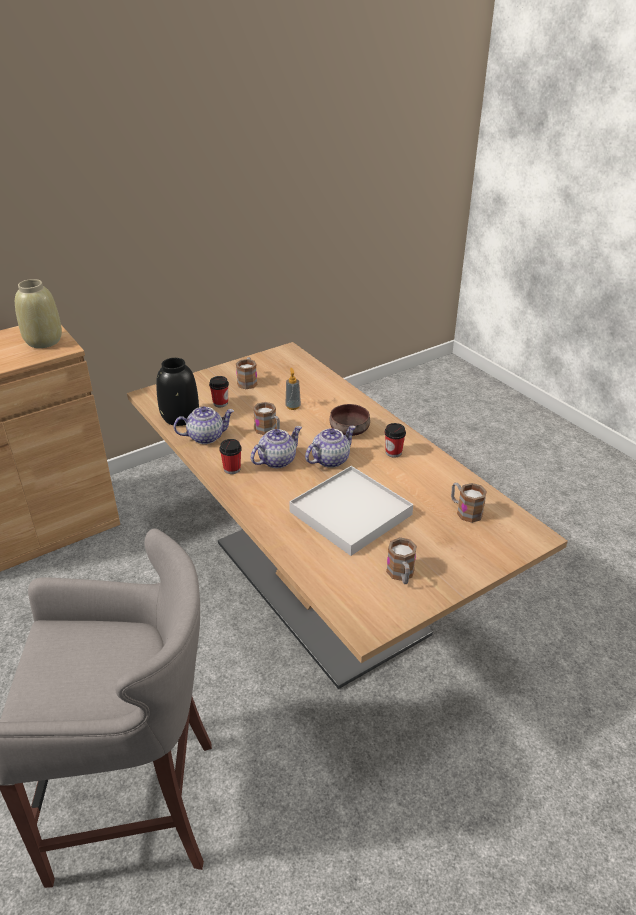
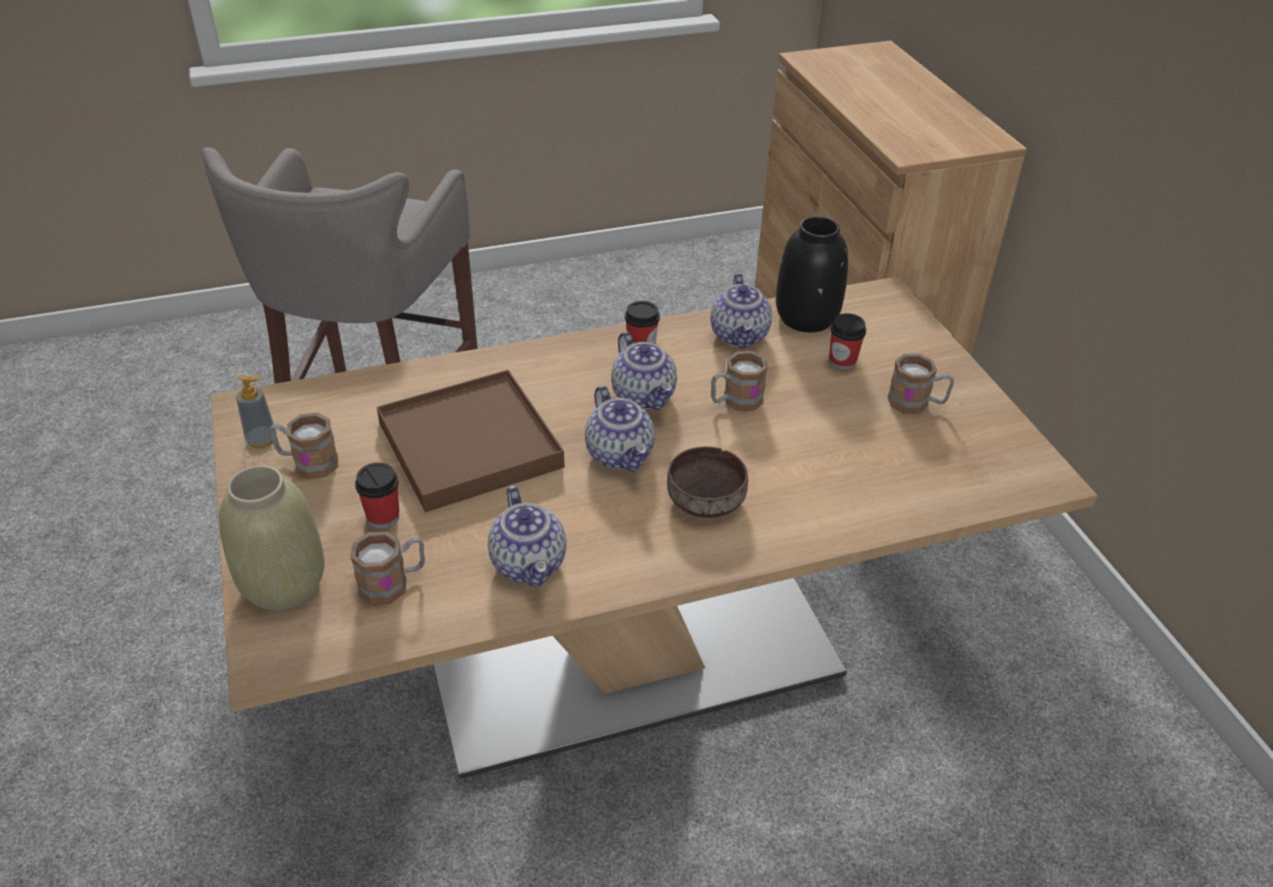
camera: 105 degrees right, 5 degrees up
beige vase [15,279,62,348] -> beige vase moved to [219,465,324,610]
soap dispenser [285,368,301,410] -> soap dispenser moved to [236,375,277,449]
white tray [289,466,413,556] -> brown tray [377,370,564,512]
cup [385,423,406,458] -> cup moved to [355,463,399,529]
none -> teapot [488,486,566,588]

